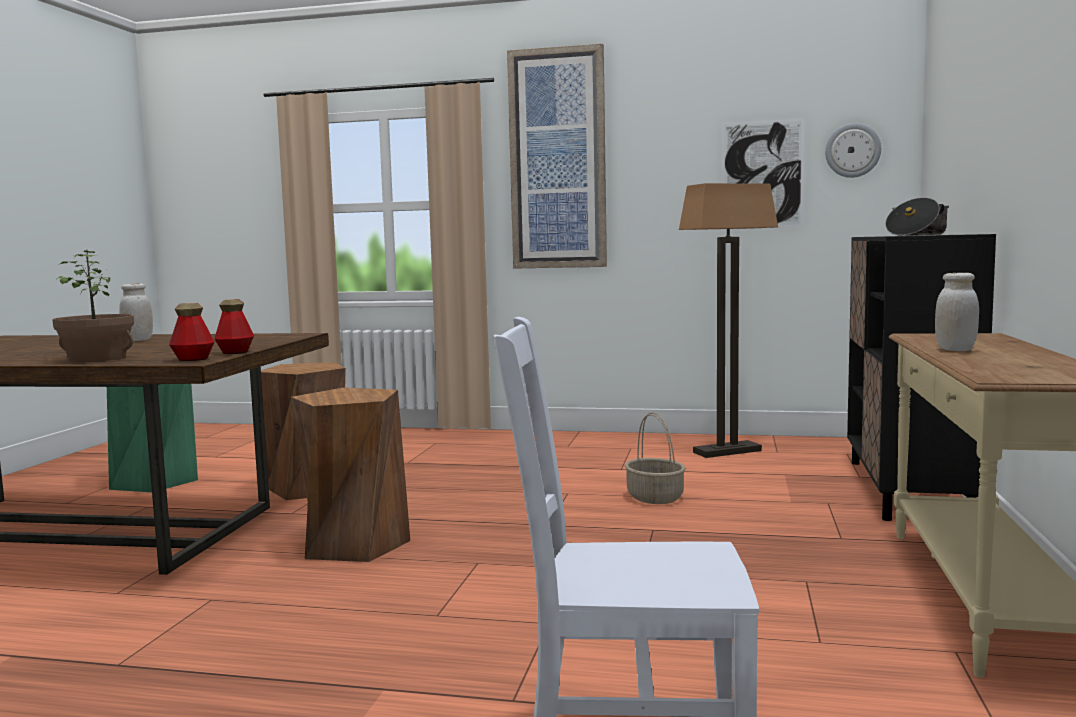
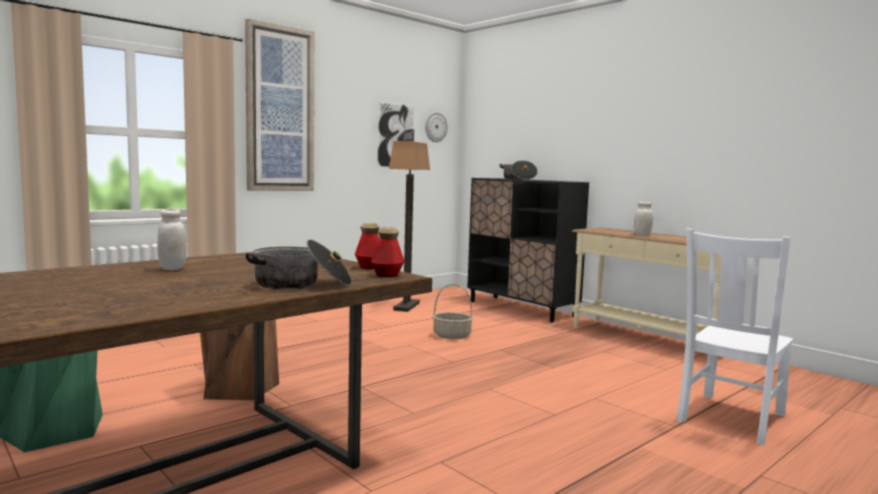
camera: 55 degrees left, 0 degrees up
potted plant [53,250,134,362] -> cooking pot [246,240,352,290]
brown stool [291,388,410,562] -> none

